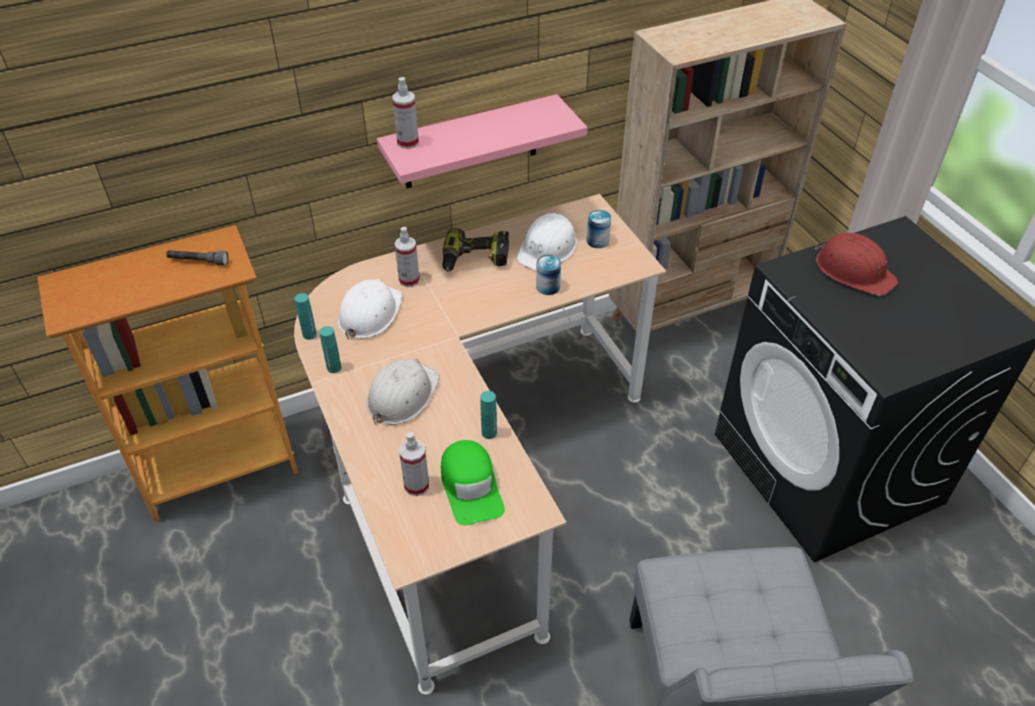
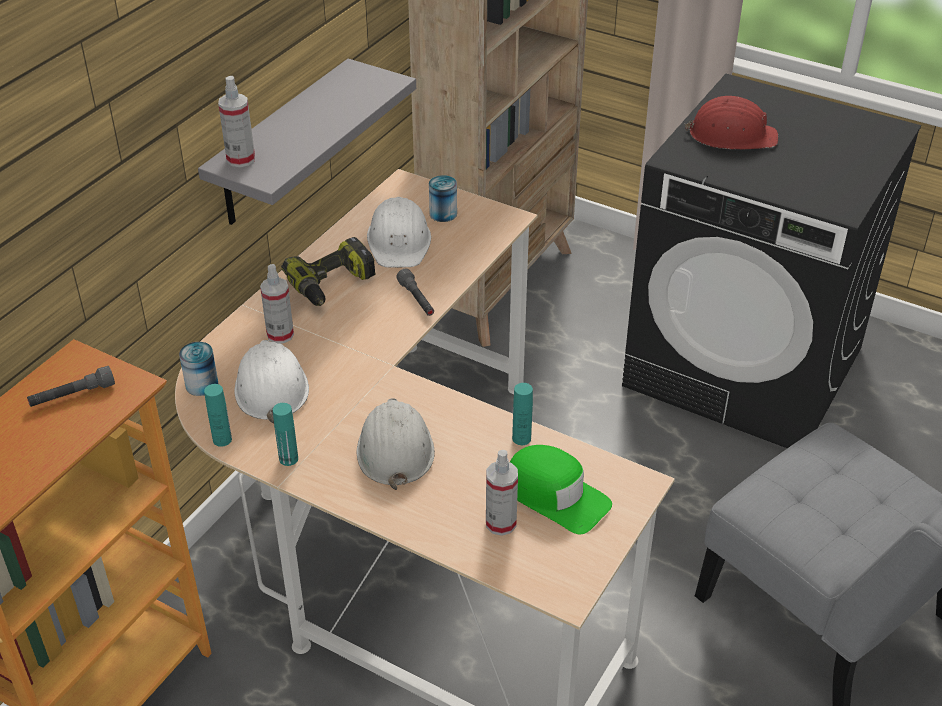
camera: 35 degrees left, 5 degrees down
pink shelf [377,94,587,188] -> grey shelf [198,59,416,225]
can [536,255,561,295] -> can moved to [179,342,218,396]
none -> grey flashlight [397,269,434,316]

